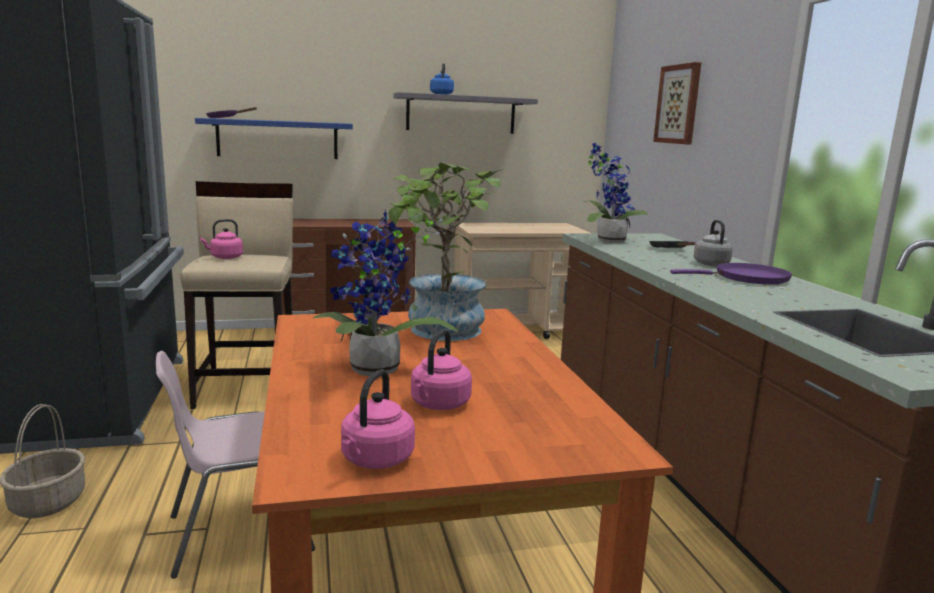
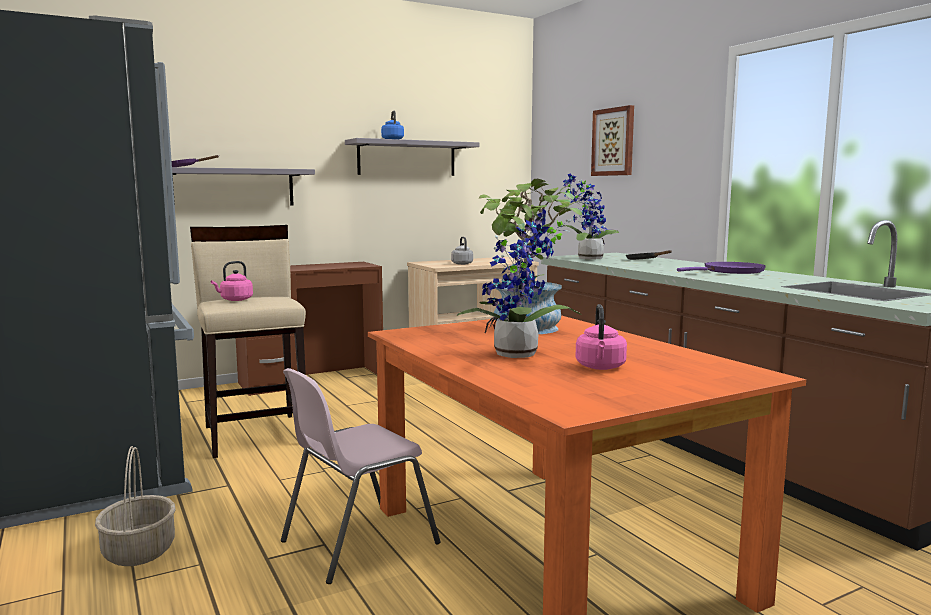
camera: 15 degrees left, 5 degrees down
blue shelf [195,118,353,159] -> grey shelf [172,167,315,205]
pink kettle [341,369,415,469] -> none
grey kettle [694,220,733,266] -> grey kettle moved to [451,237,473,265]

